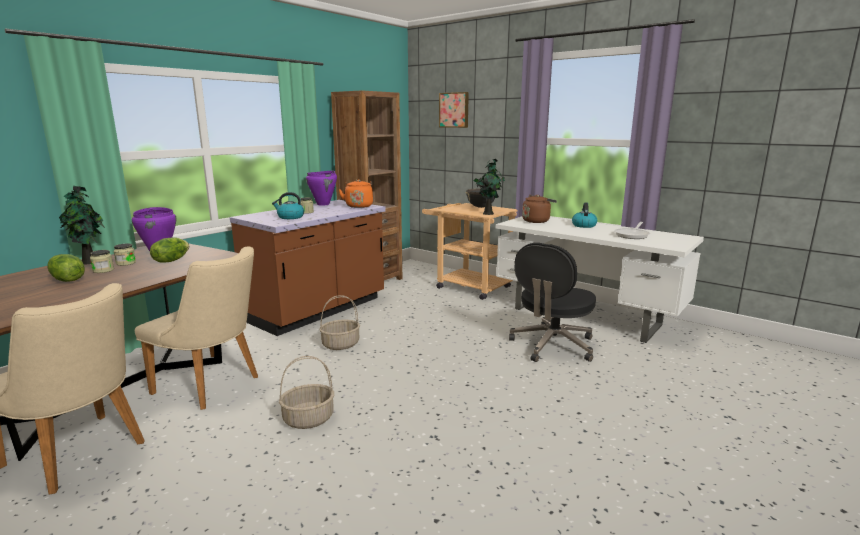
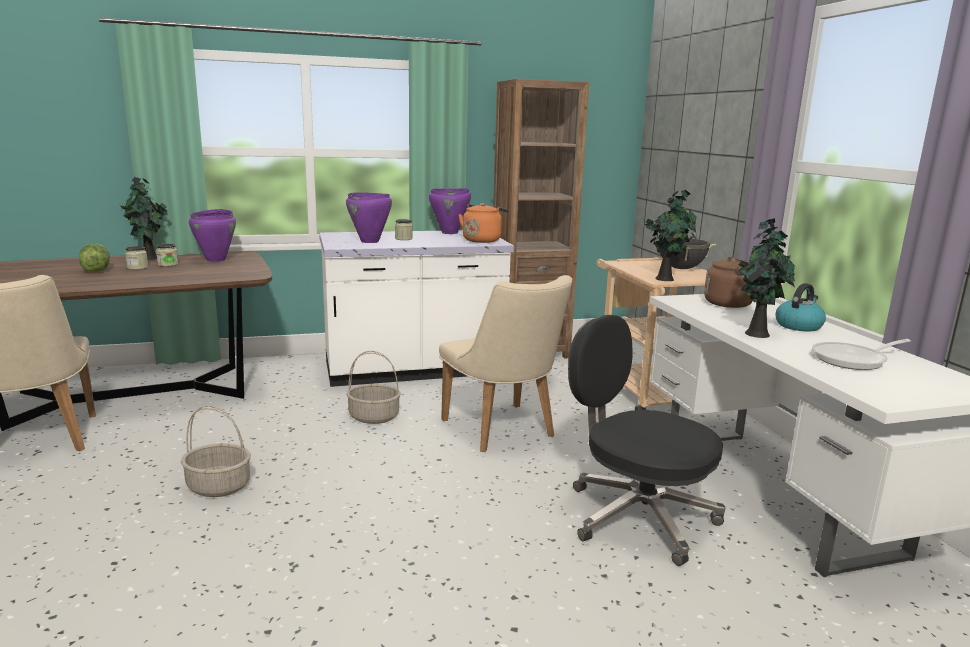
camera: 35 degrees right, 0 degrees up
beige chair [135,246,258,410] -> beige chair moved to [439,275,572,452]
lettuce [150,238,189,263] -> none
brown counter [230,200,386,336] -> white counter [319,230,514,387]
kettle [272,192,304,219] -> purple cooking pot [346,192,392,243]
picture [439,92,469,128] -> none
black office chair [509,243,596,362] -> black office chair turned 60 degrees clockwise [568,315,726,566]
none -> potted plant [737,218,795,338]

